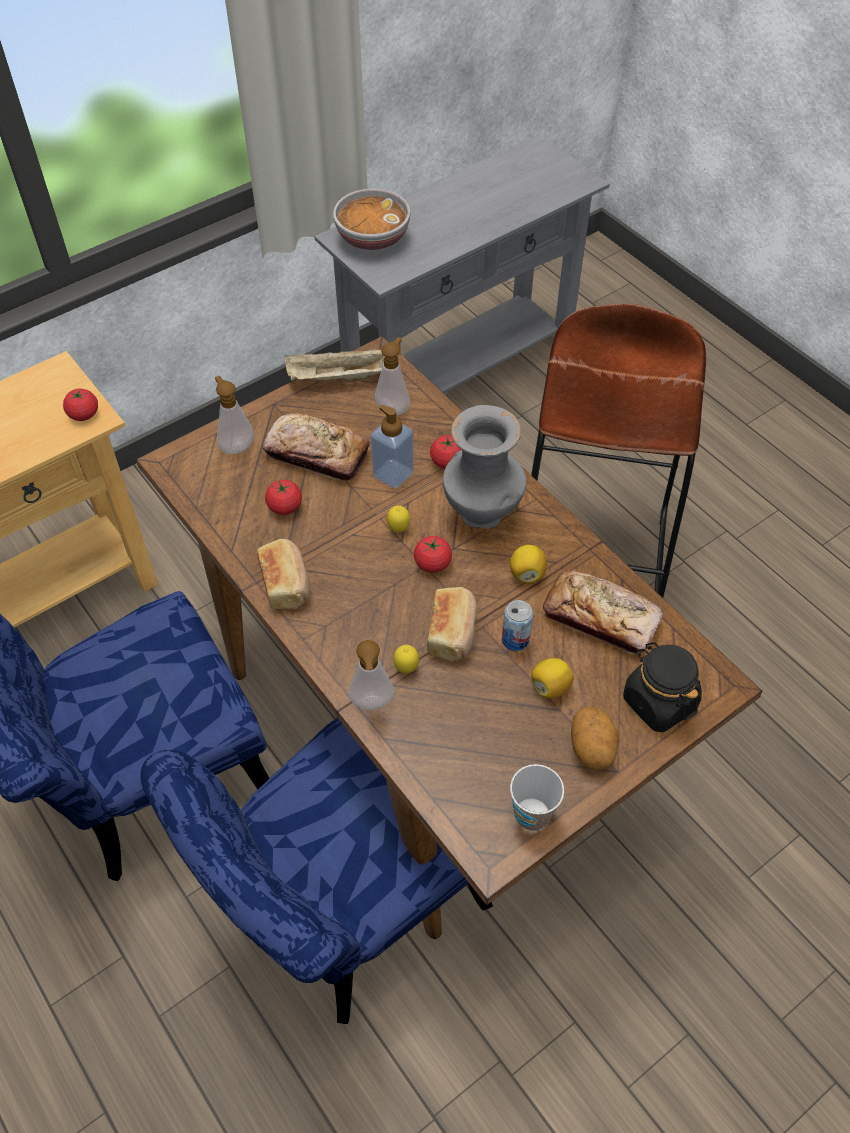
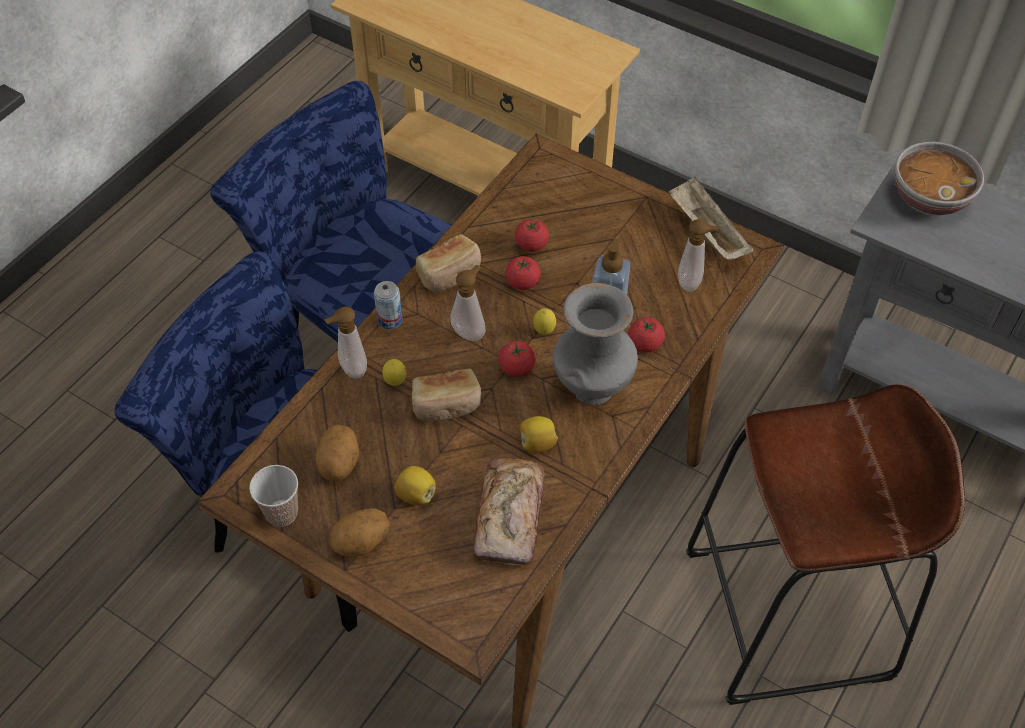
camera: 70 degrees right, 0 degrees up
tomato [63,389,98,421] -> tomato moved to [505,256,541,290]
soap dispenser [215,376,254,454] -> soap dispenser moved to [450,265,486,341]
bread [263,414,370,481] -> none
can [502,600,533,651] -> can moved to [374,281,402,329]
black jar [623,642,702,732] -> none
none -> potato [315,424,359,481]

